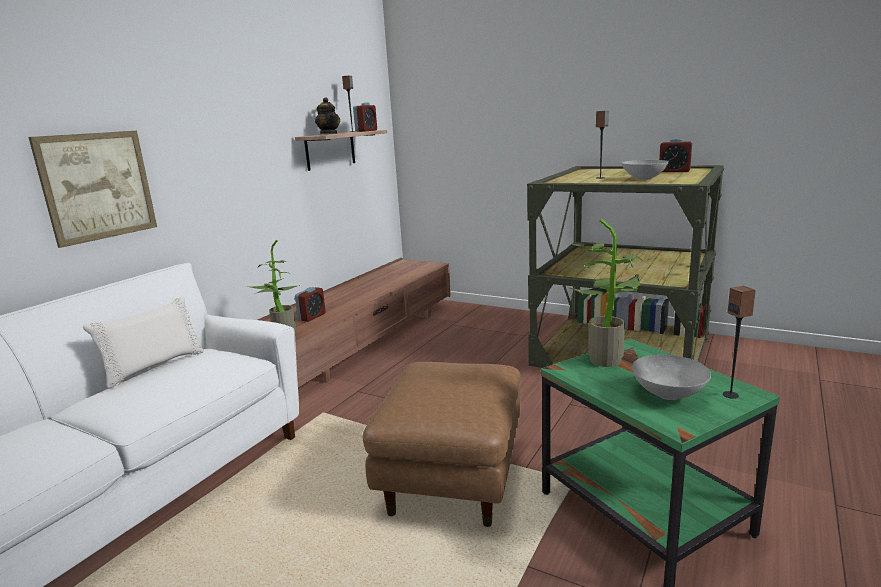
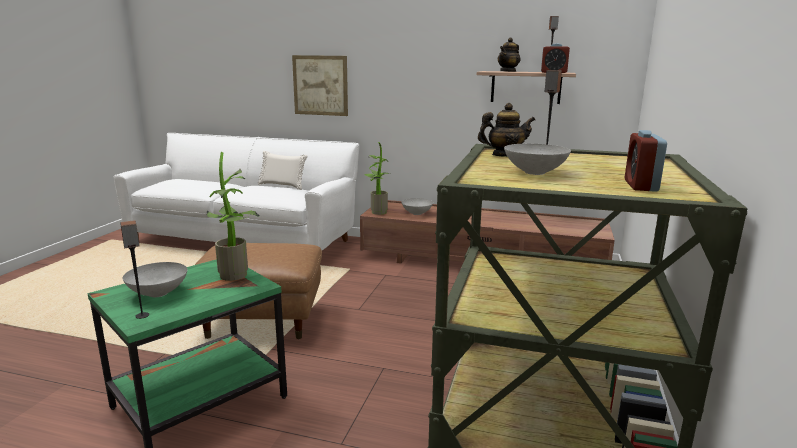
camera: 75 degrees right, 0 degrees up
alarm clock [295,287,326,322] -> grey bowl [401,198,433,215]
none -> teapot [478,103,535,157]

